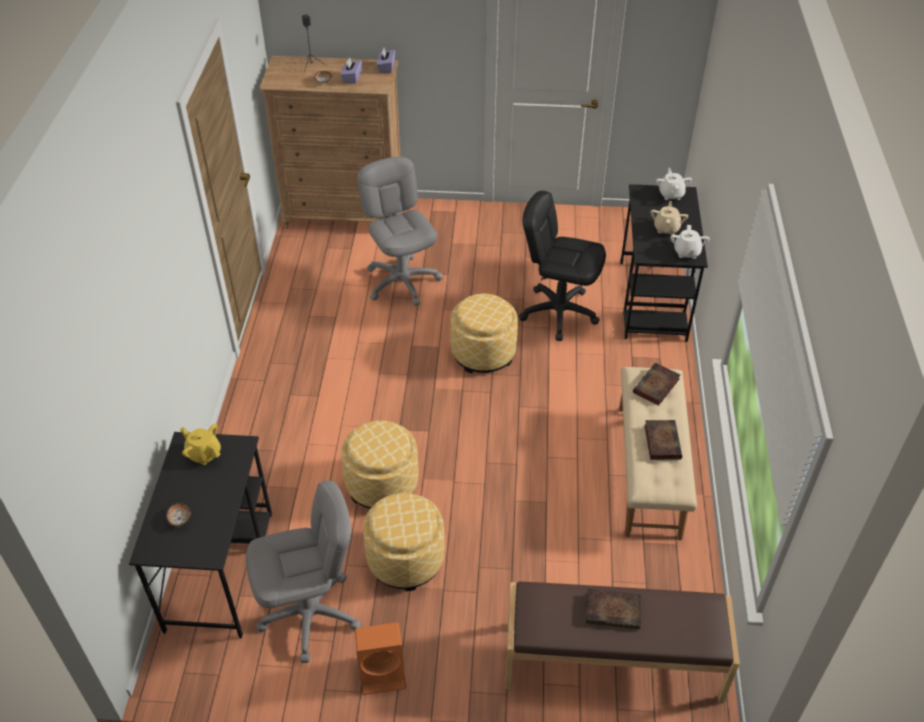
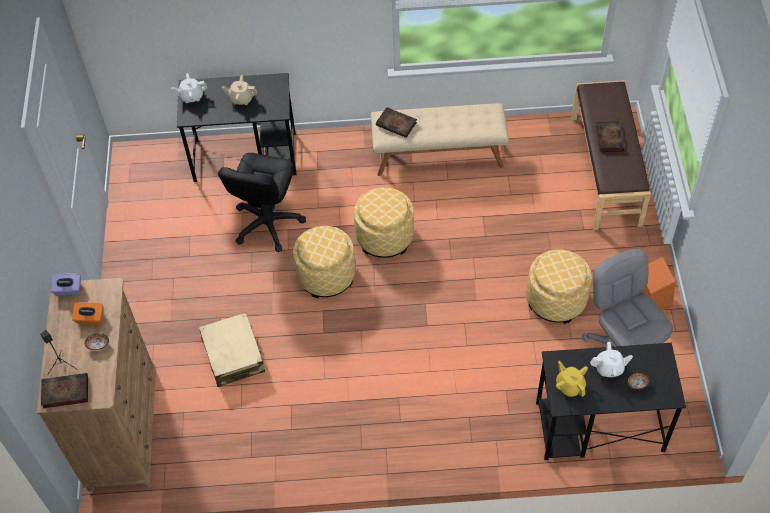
camera: 95 degrees left, 10 degrees up
yellow teapot [180,424,221,465] -> yellow teapot turned 120 degrees clockwise [556,361,588,397]
purple tissue box [340,57,362,84] -> orange tissue box [72,302,103,325]
ottoman [341,420,419,509] -> ottoman moved to [354,187,414,258]
grey office chair [357,157,443,306] -> beige suitcase [199,312,265,387]
book [644,420,682,460] -> book moved to [41,373,88,408]
white teapot [671,225,709,259] -> white teapot moved to [590,342,633,377]

